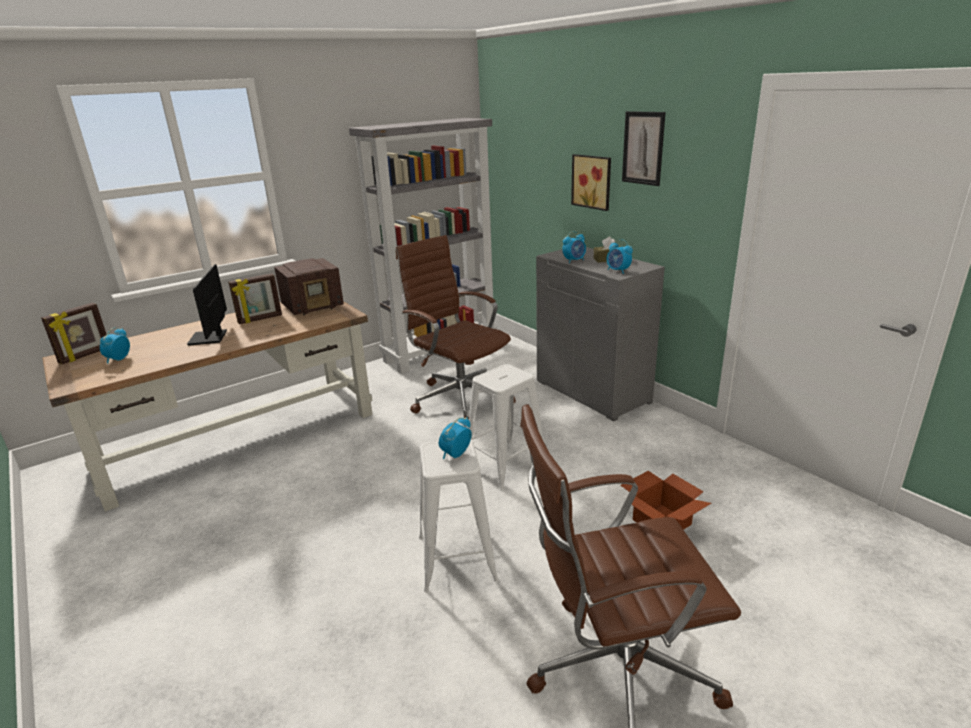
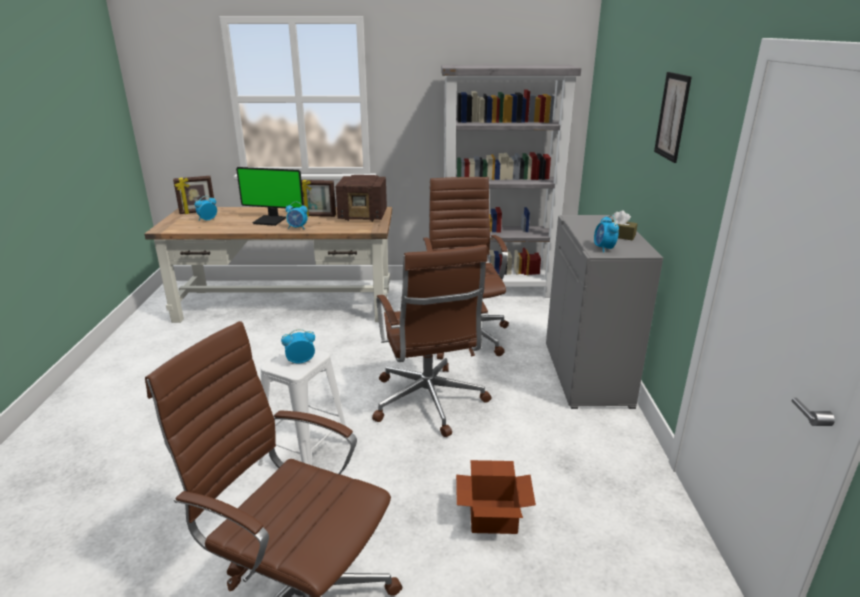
camera: 35 degrees right, 0 degrees up
monitor [187,264,227,346] -> monitor turned 105 degrees counterclockwise [236,167,304,226]
white stool [469,364,543,491] -> brown office chair [372,245,492,437]
alarm clock [563,231,586,263] -> alarm clock moved to [286,202,308,229]
picture [571,154,611,211] -> none

